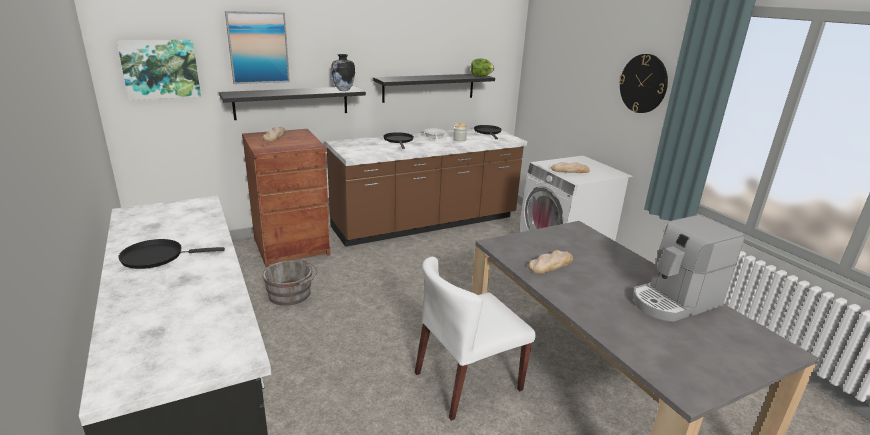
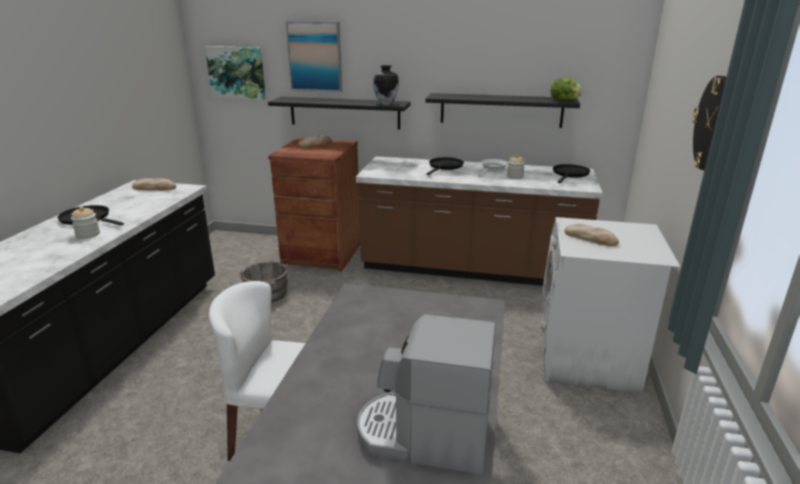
camera: 40 degrees right, 0 degrees up
bread [528,250,573,274] -> bread moved to [132,178,176,191]
none -> jar [71,207,100,239]

